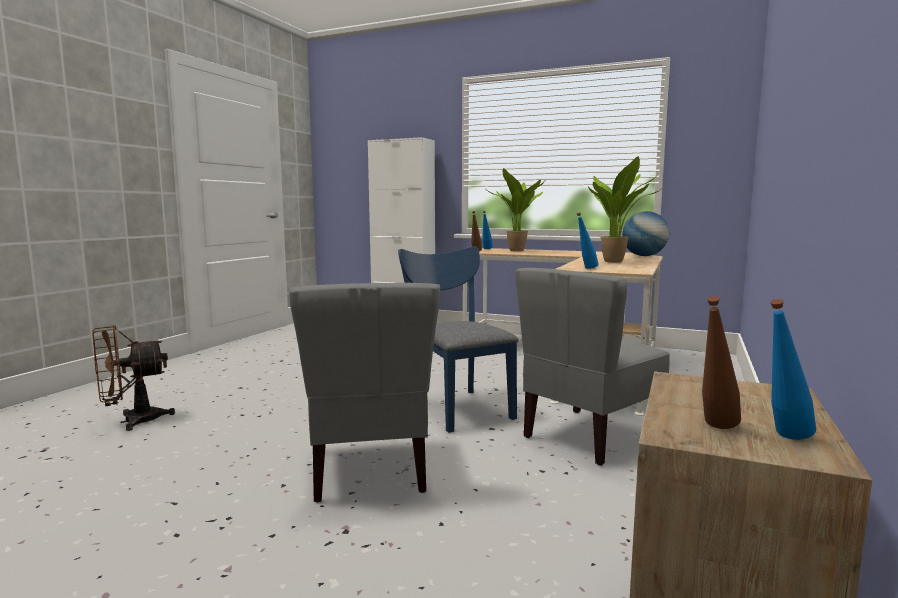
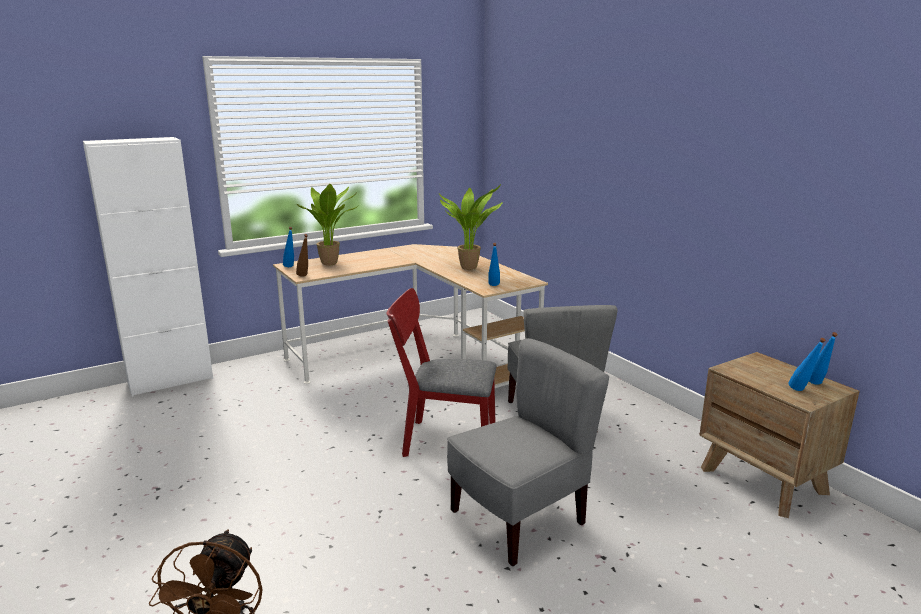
camera: 55 degrees left, 10 degrees up
grey chair [289,283,440,503] -> grey chair turned 60 degrees counterclockwise [447,338,609,566]
blue chair [398,246,519,433] -> red chair [386,288,497,457]
globe [622,211,669,256] -> none
brown bottle [702,296,741,429] -> blue bottle [788,338,826,391]

